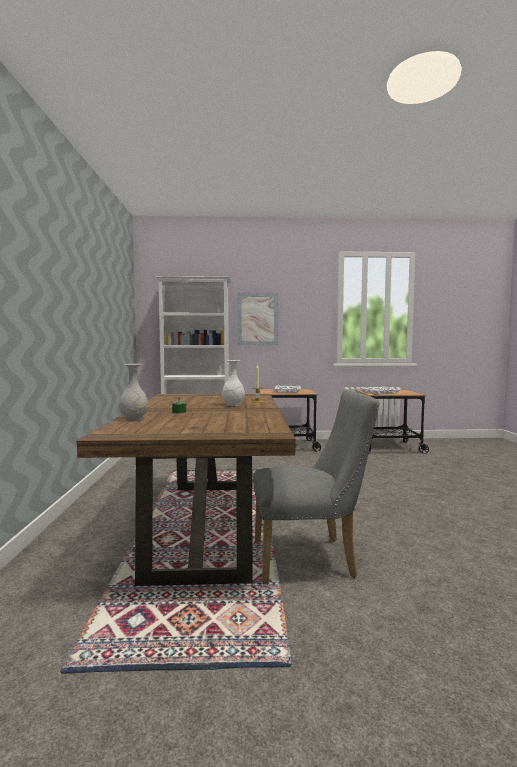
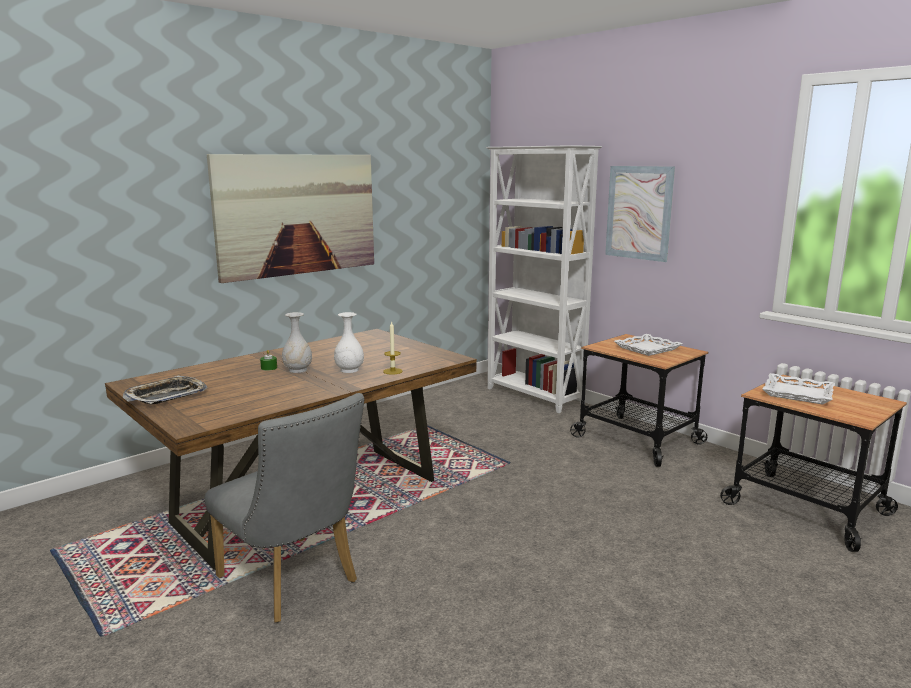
camera: 50 degrees right, 10 degrees up
white vase [119,364,149,421] -> white vase moved to [282,312,312,373]
none -> tray [123,376,208,404]
none -> picture [207,154,374,283]

